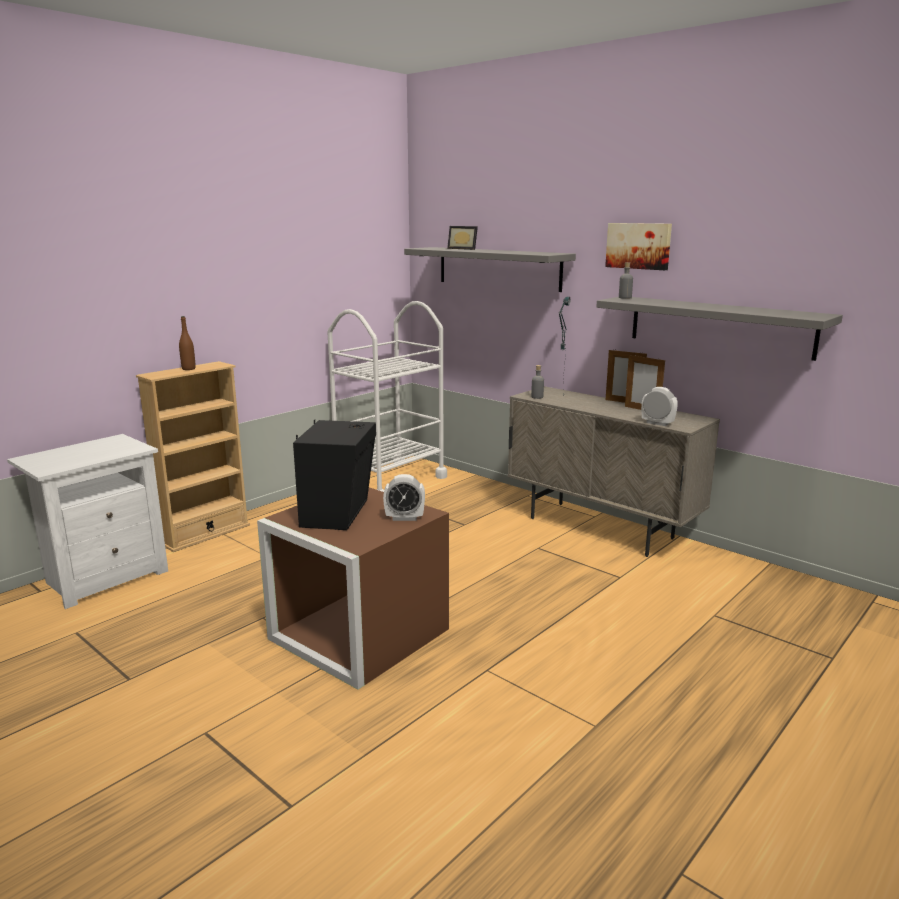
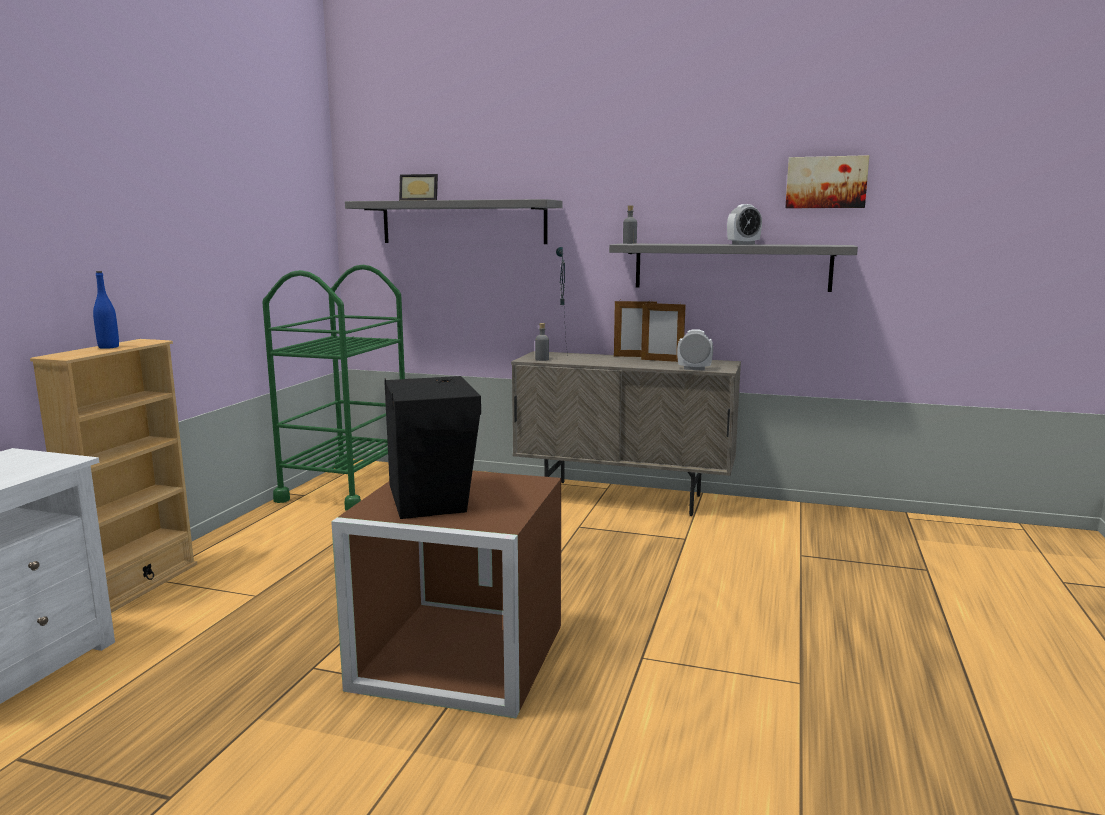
camera: 25 degrees left, 5 degrees down
brown bottle [179,316,196,370] -> blue bottle [93,271,119,349]
white cart [327,301,447,492] -> green cart [262,265,405,511]
alarm clock [383,474,425,521] -> alarm clock moved to [727,204,762,245]
picture [605,223,672,270] -> picture moved to [785,155,869,208]

